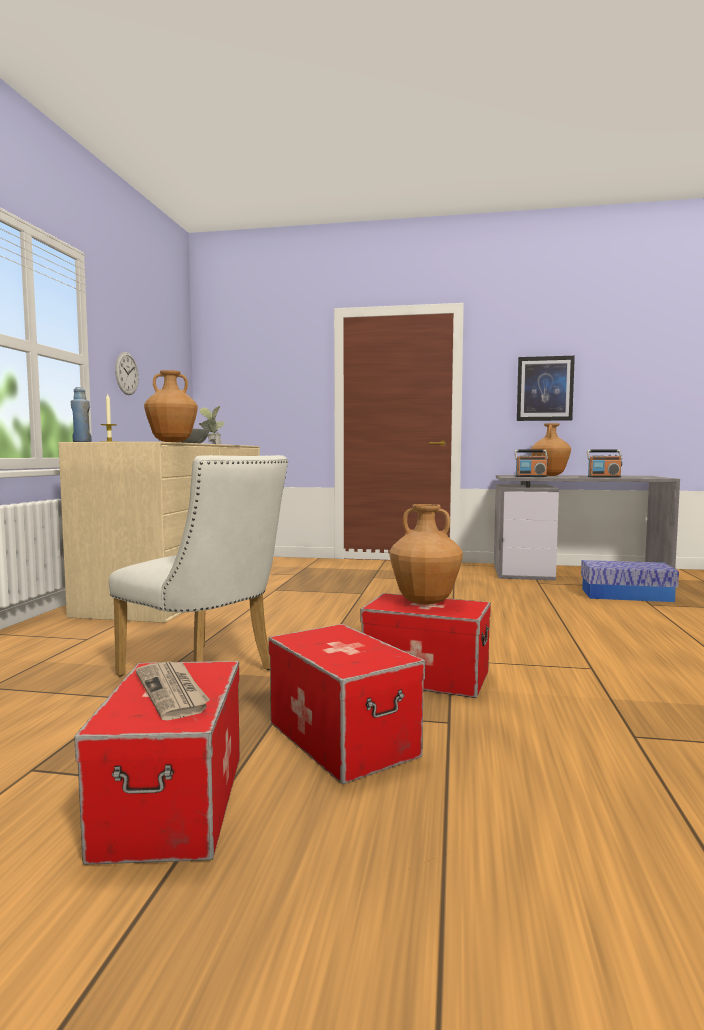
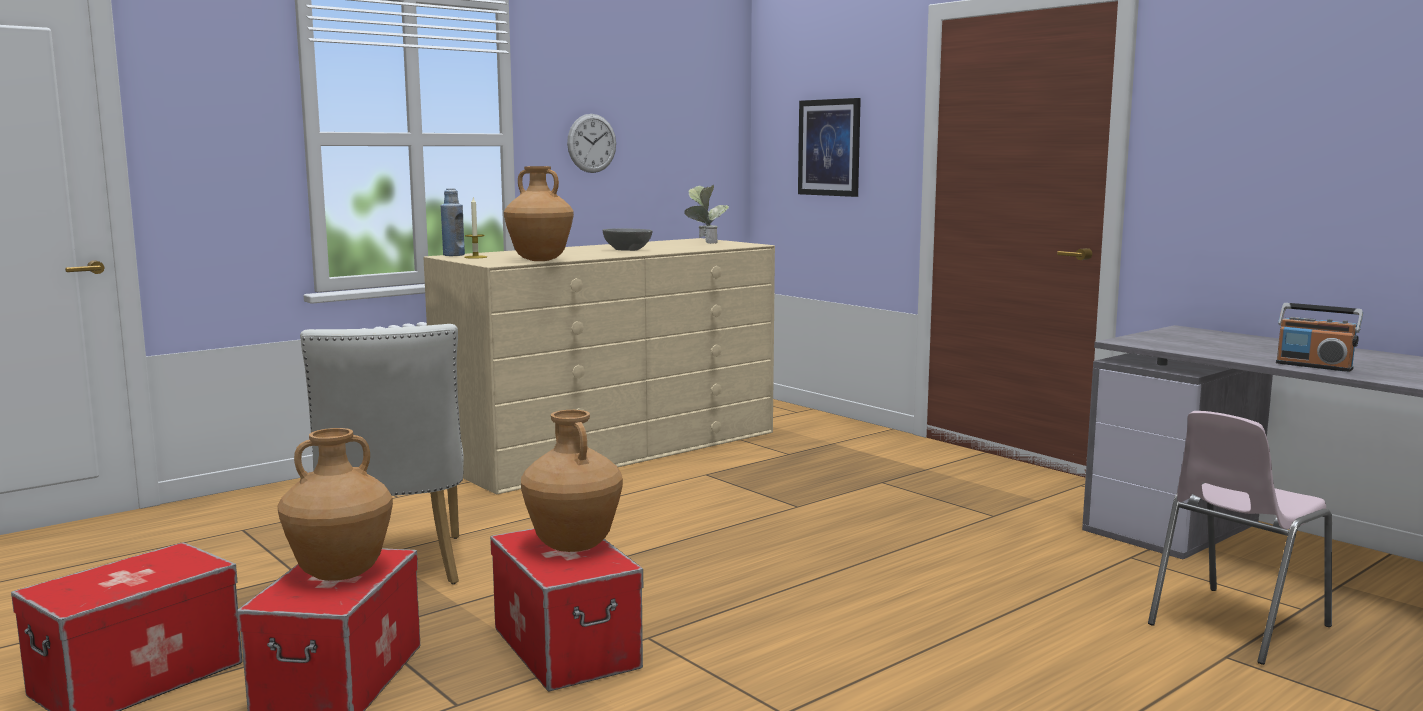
camera: 40 degrees right, 5 degrees up
newspaper [136,661,210,721] -> none
radio [514,450,548,477] -> none
picture [517,356,575,421] -> picture moved to [798,98,861,197]
brown vase [531,423,571,476] -> brown vase moved to [277,428,393,581]
storage box [581,560,679,602] -> pink chair [1148,411,1332,665]

